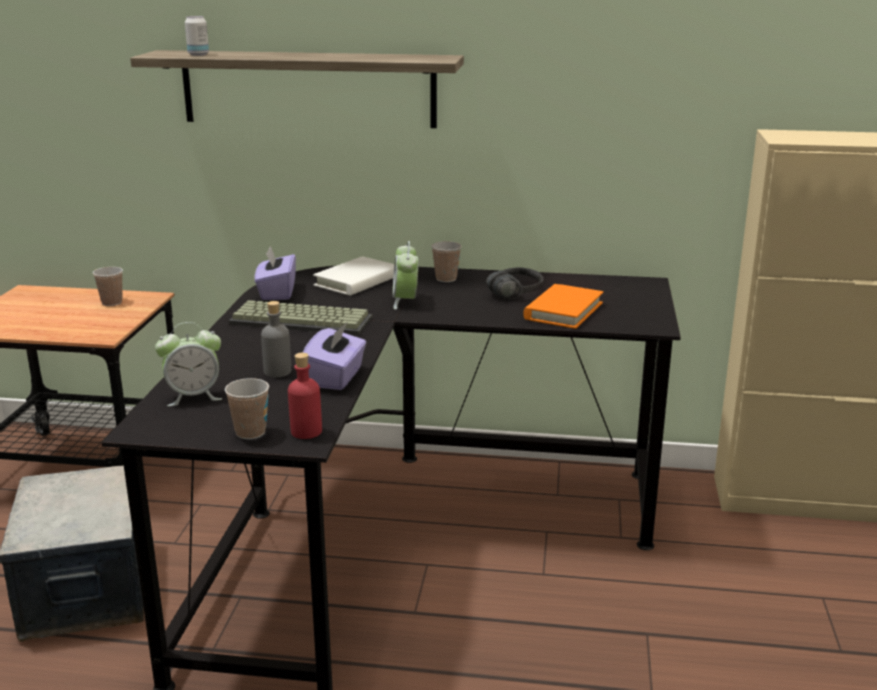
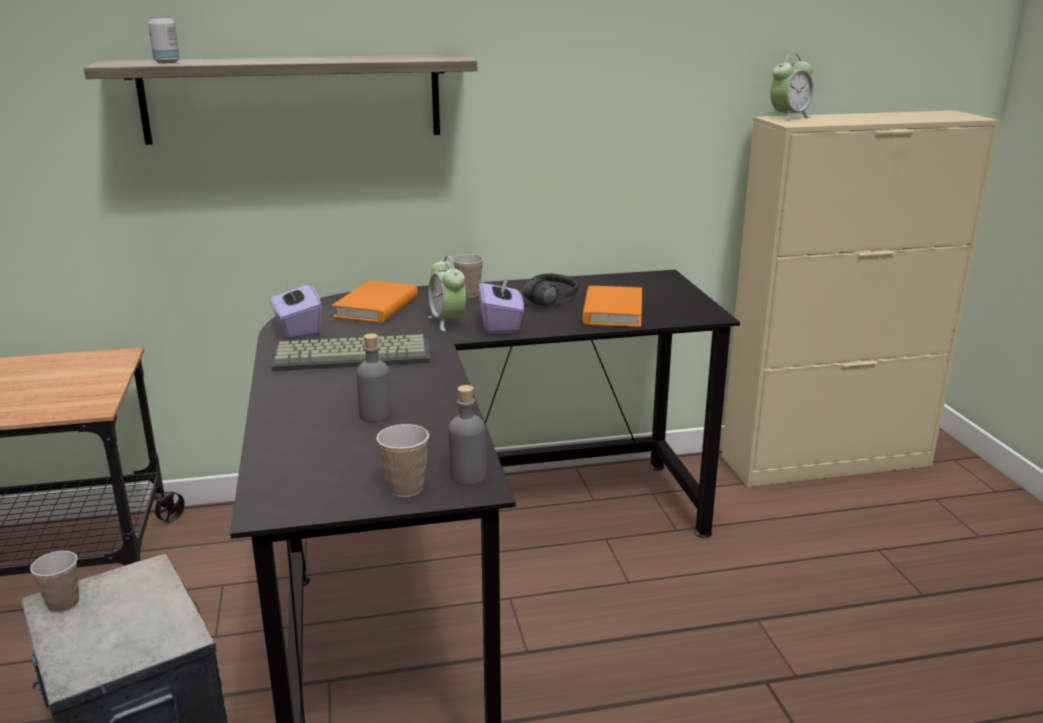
camera: 20 degrees left, 0 degrees up
cup [93,267,123,306] -> cup moved to [30,551,79,612]
alarm clock [155,322,222,406] -> alarm clock moved to [770,54,814,121]
red bottle [288,353,322,439] -> grey bottle [448,385,486,485]
purple tissue box [303,322,366,390] -> purple tissue box moved to [478,272,524,334]
white book [313,256,394,295] -> orange book [332,281,418,323]

